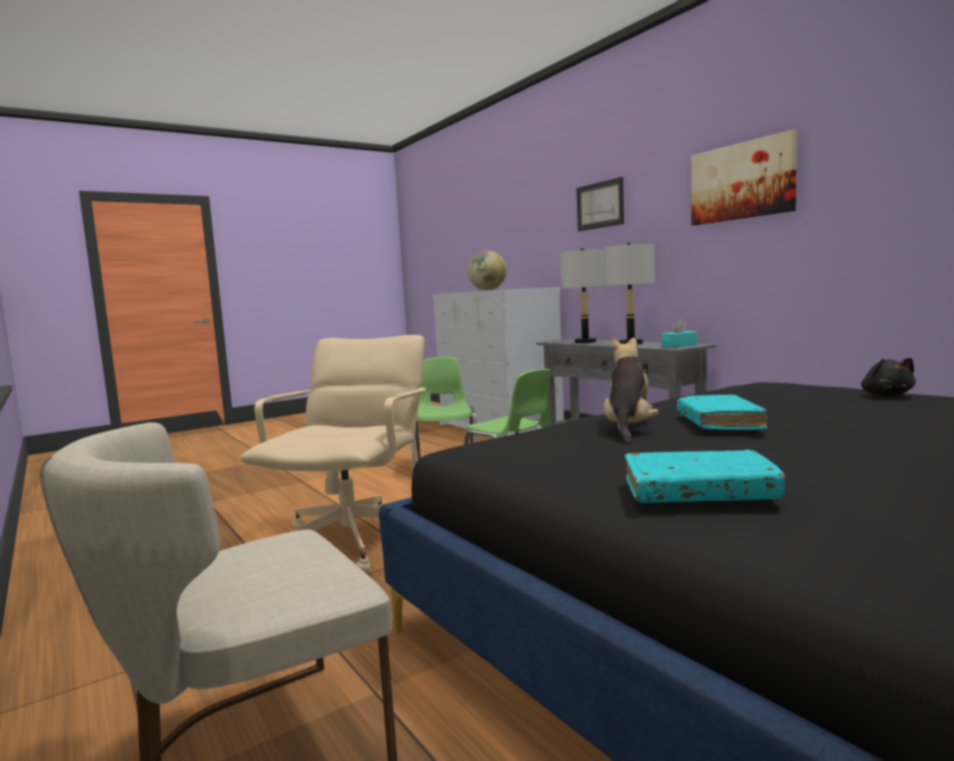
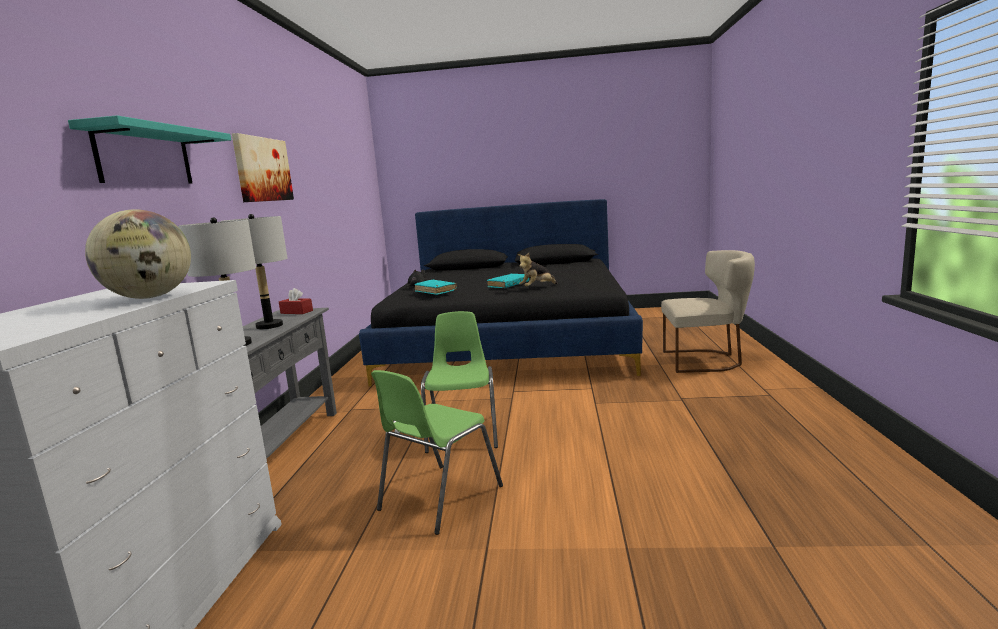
camera: 140 degrees left, 5 degrees up
beige office chair [240,335,426,573] -> none
picture [577,177,624,231] -> turquoise shelf [68,115,231,184]
turquoise book [625,450,786,503] -> turquoise book moved to [415,280,457,295]
turquoise tissue box [661,319,697,348] -> red tissue box [279,288,313,314]

